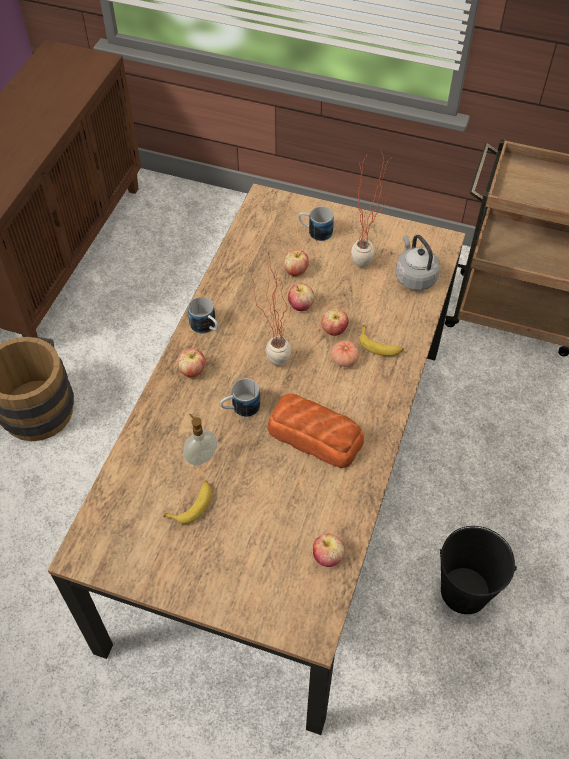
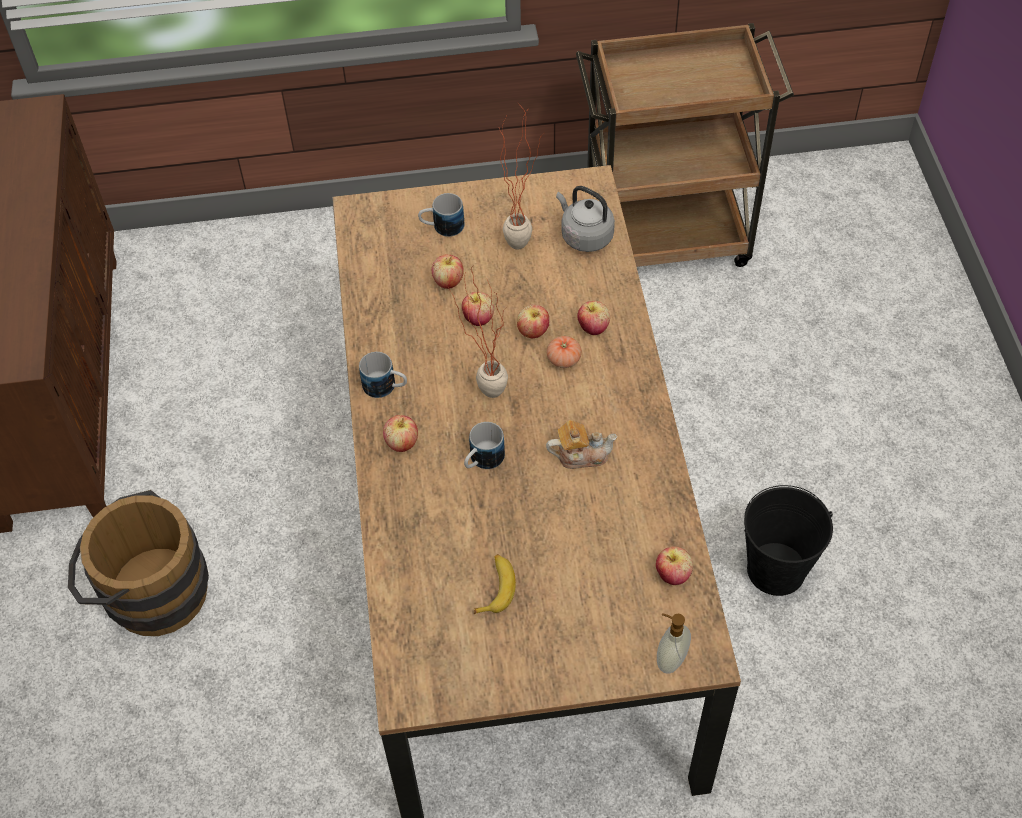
camera: 25 degrees left, 0 degrees up
soap dispenser [183,414,217,466] -> soap dispenser moved to [657,613,691,674]
bread [267,394,364,468] -> teapot [546,420,618,469]
banana [359,325,404,356] -> apple [577,301,610,335]

